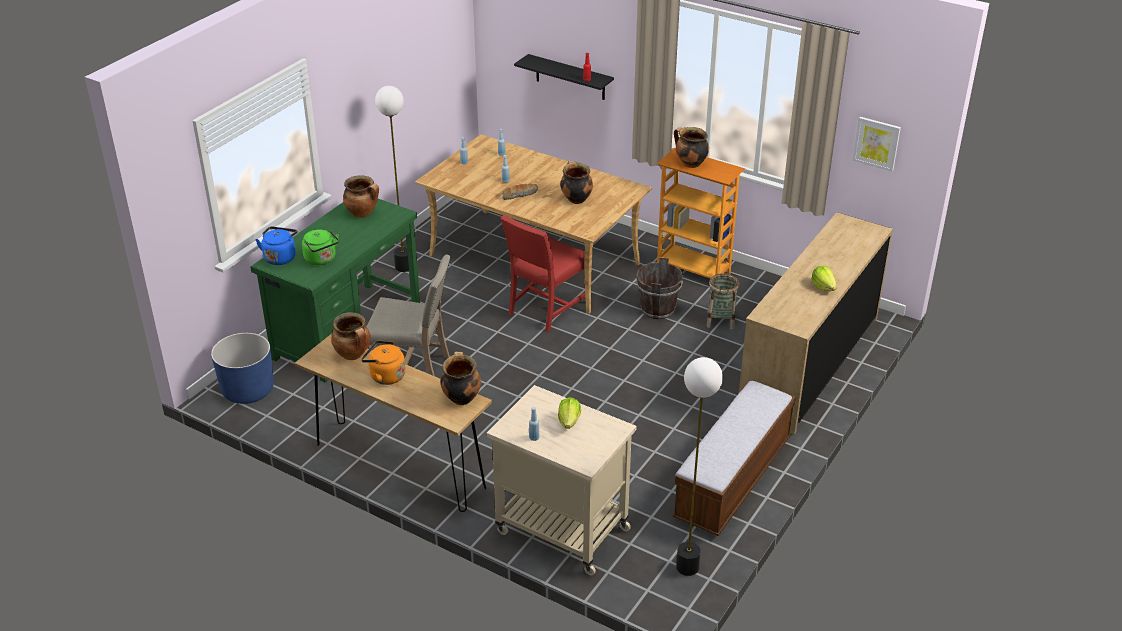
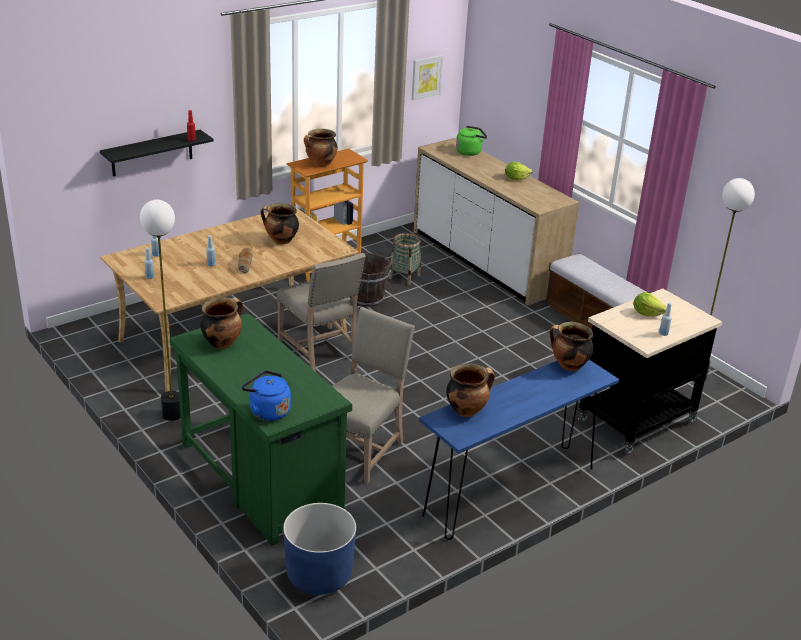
camera: 70 degrees left, 5 degrees down
brown console table [295,334,492,512] -> blue console table [419,360,619,540]
green kettle [302,230,339,265] -> green kettle moved to [456,126,487,156]
orange kettle [361,341,406,385] -> none
beige cart [487,385,637,575] -> black cart [578,288,722,455]
red chair [501,215,585,332] -> beige chair [277,253,366,372]

